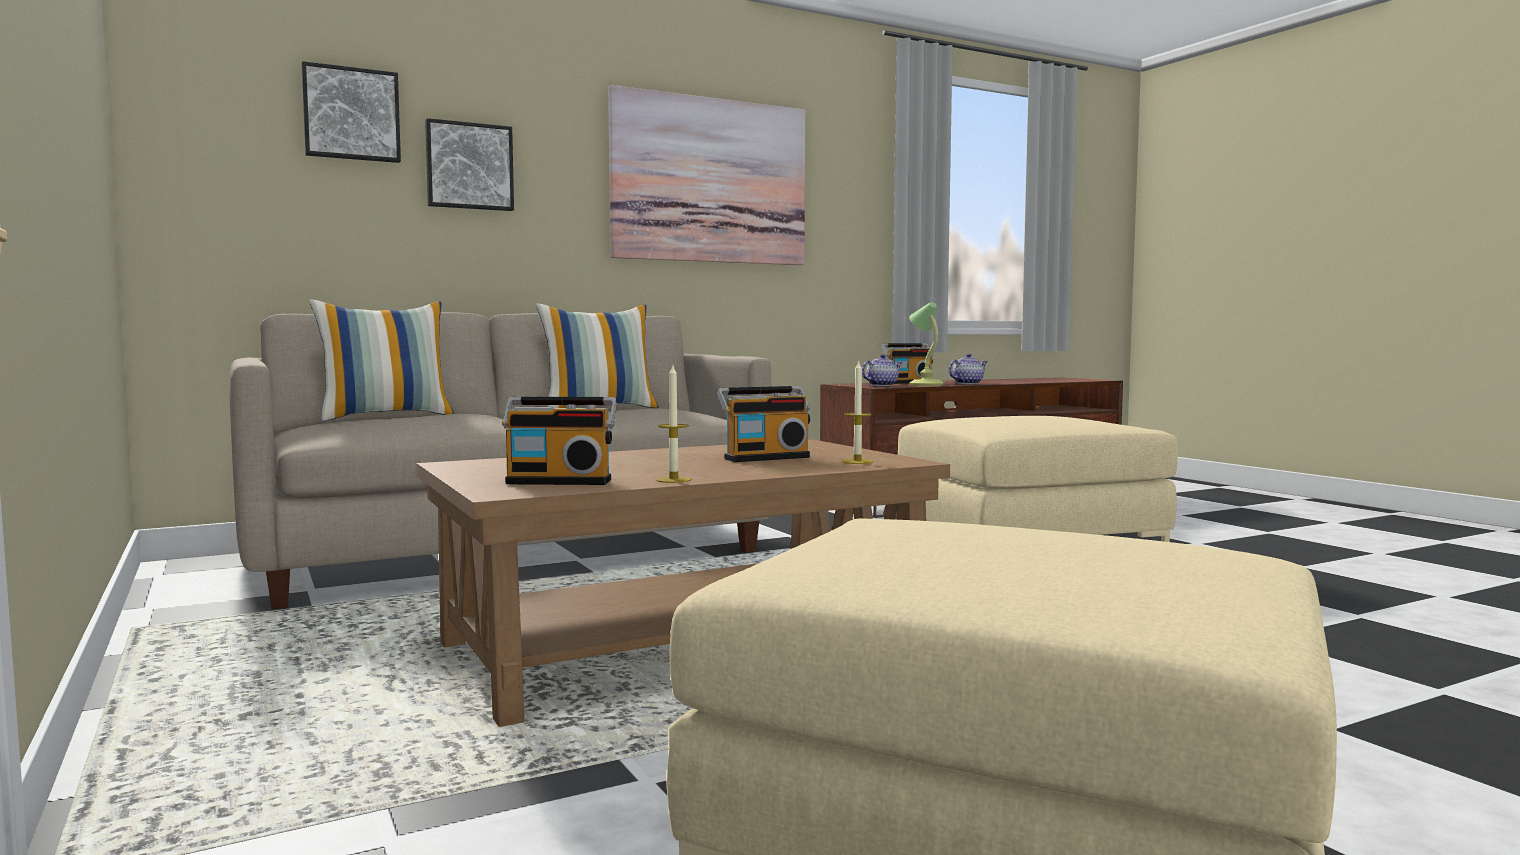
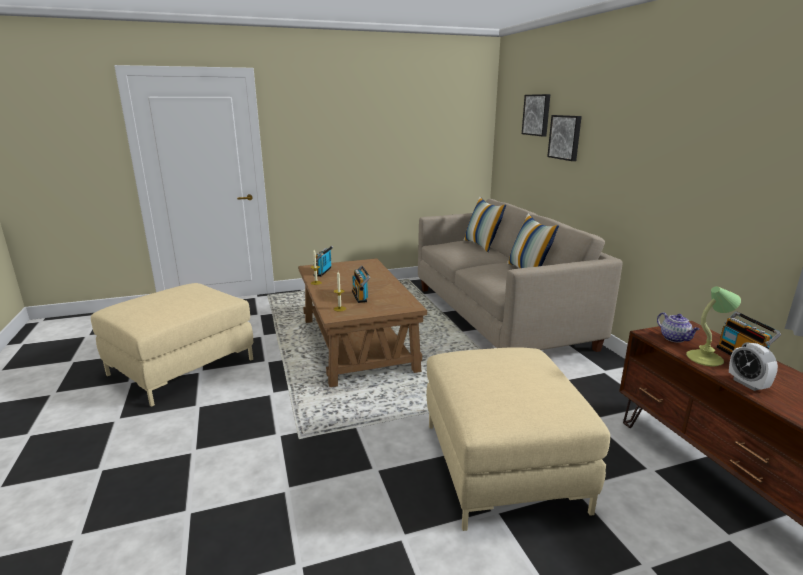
camera: 100 degrees right, 15 degrees up
picture [608,85,805,265] -> none
teapot [948,354,988,384] -> alarm clock [729,343,778,391]

